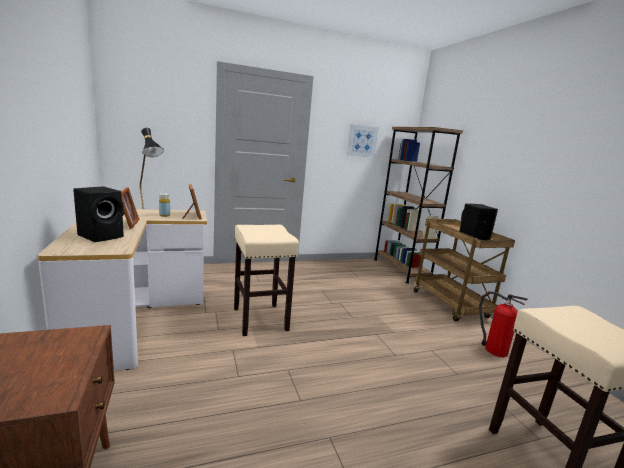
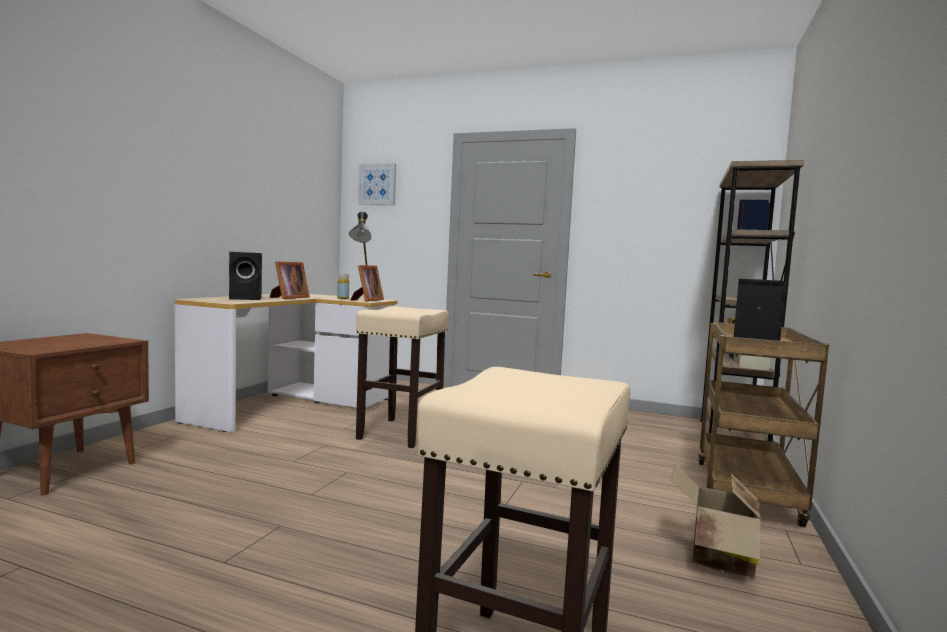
camera: 40 degrees right, 10 degrees down
picture [347,124,379,157] -> picture moved to [358,163,396,205]
fire extinguisher [479,291,528,358] -> cardboard box [671,463,761,577]

